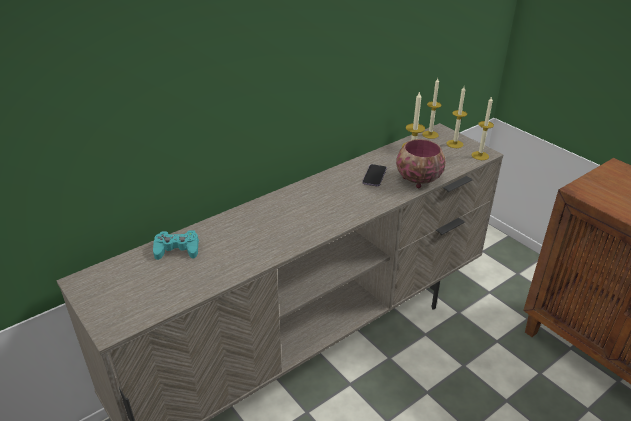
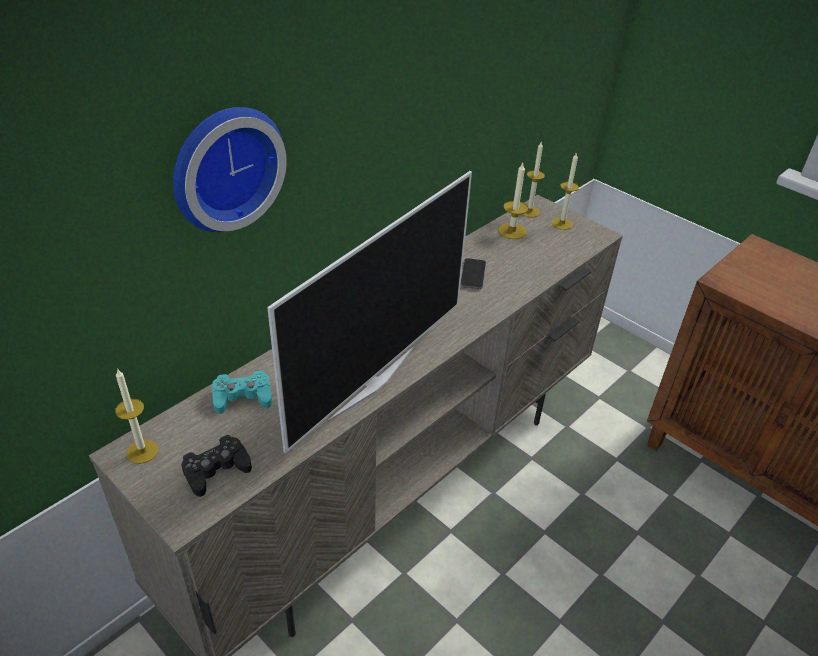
camera: 10 degrees left, 5 degrees up
bowl [396,139,446,188] -> none
candle [471,96,494,160] -> candle moved to [115,368,158,464]
none -> wall clock [173,107,287,232]
none -> black game controller [181,435,252,497]
none -> television [267,171,472,453]

